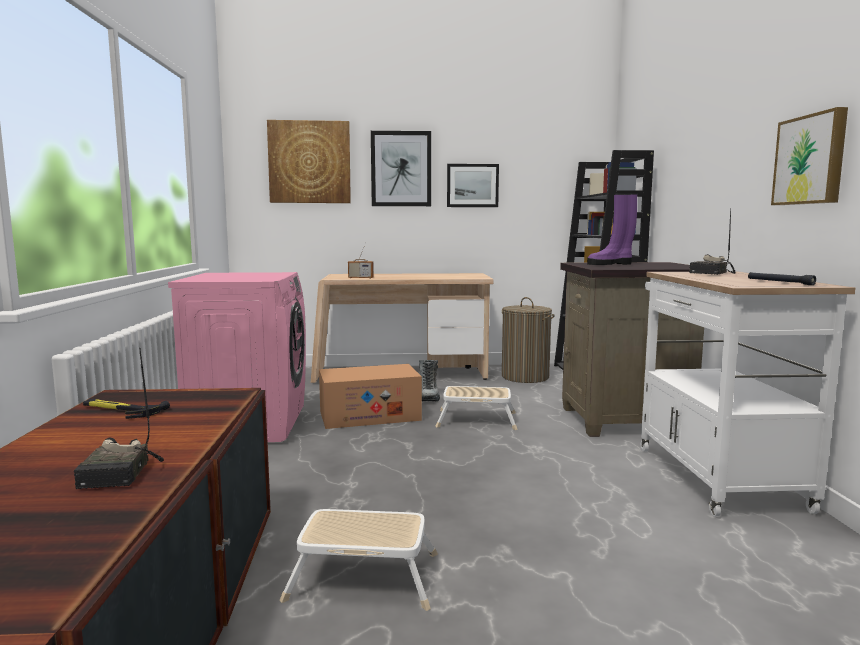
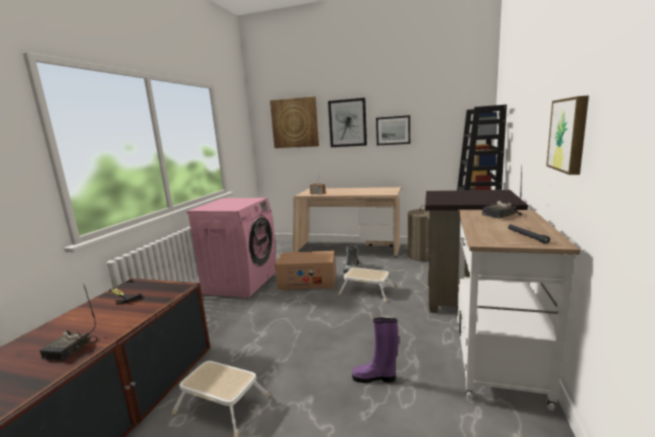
camera: 20 degrees right, 5 degrees up
purple boot [587,193,637,265] -> purple boot moved to [352,318,398,383]

